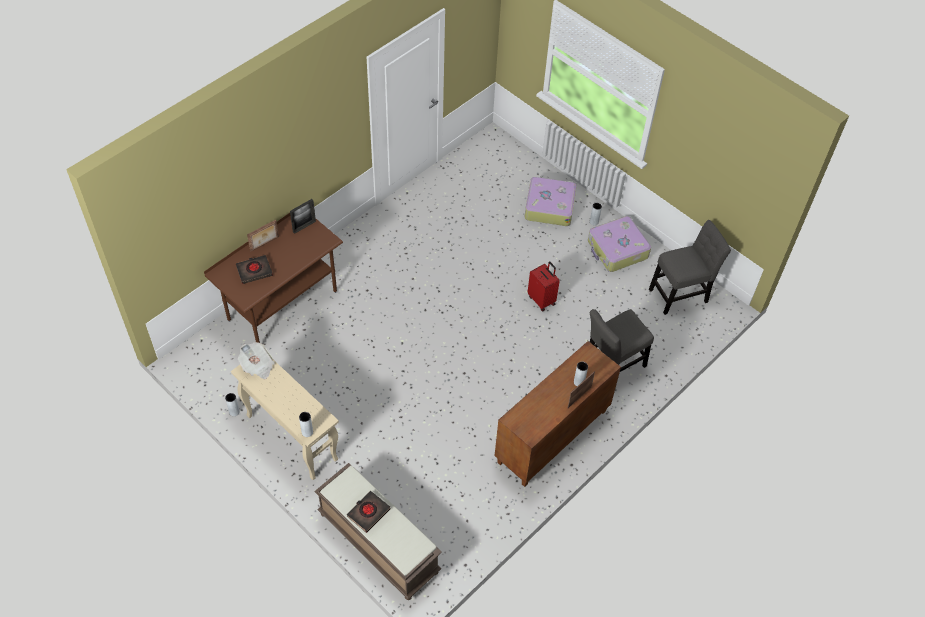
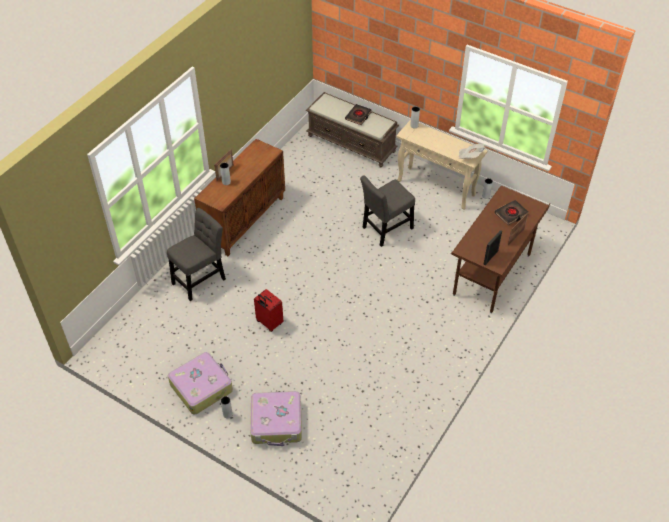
camera: 170 degrees right, 5 degrees down
grey chair [649,220,731,315] -> grey chair moved to [360,175,415,247]

